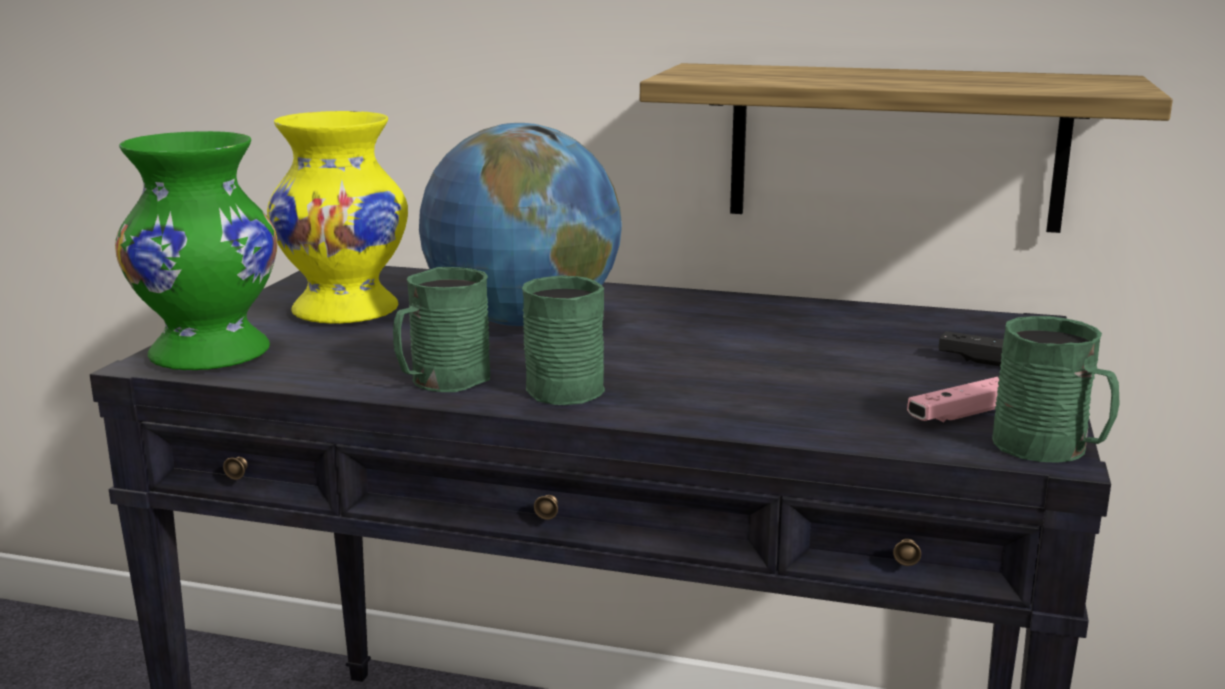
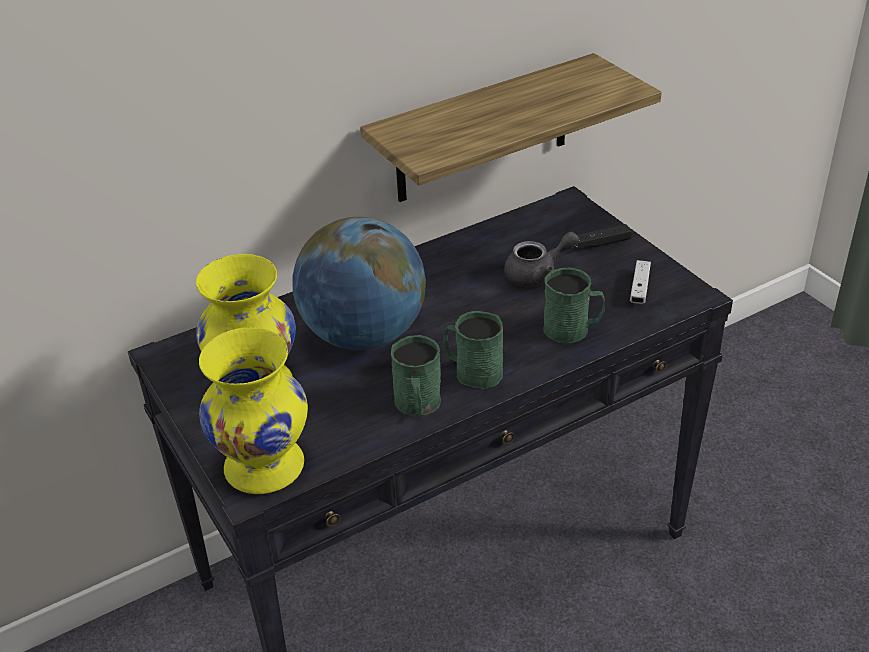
camera: 45 degrees left, 20 degrees up
green vase [115,131,277,370] -> yellow vase [199,327,308,494]
pink game controller [907,377,999,422] -> white game controller [630,260,651,304]
green mug [992,316,1120,463] -> green mug moved to [543,268,605,343]
none -> grey teapot [504,232,579,286]

